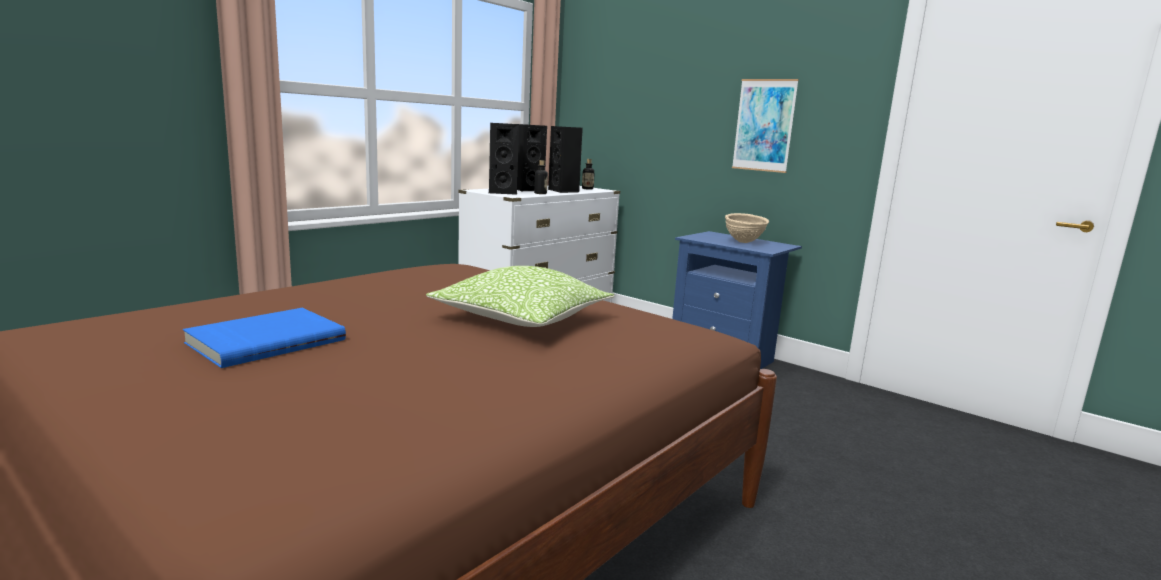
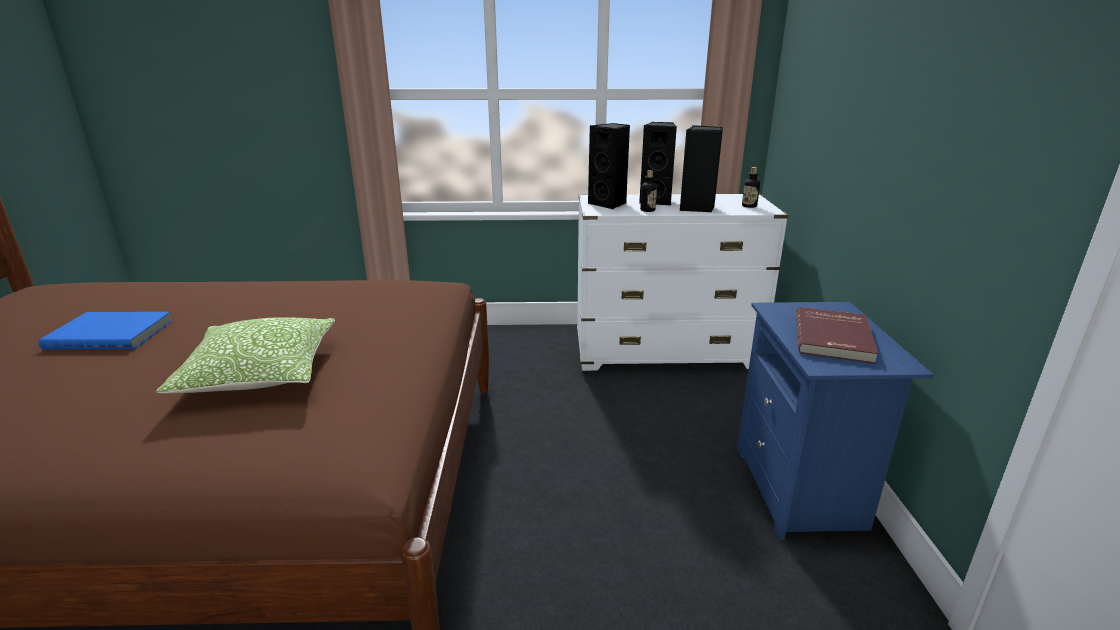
camera: 50 degrees right, 10 degrees up
beige bowl [725,213,769,243] -> red book [796,307,879,364]
picture [732,79,799,173] -> none

